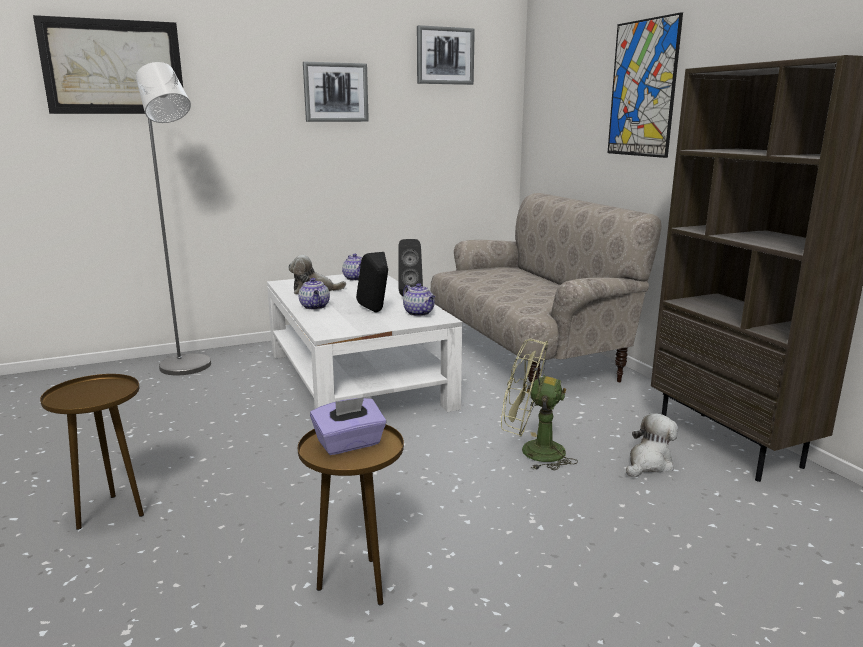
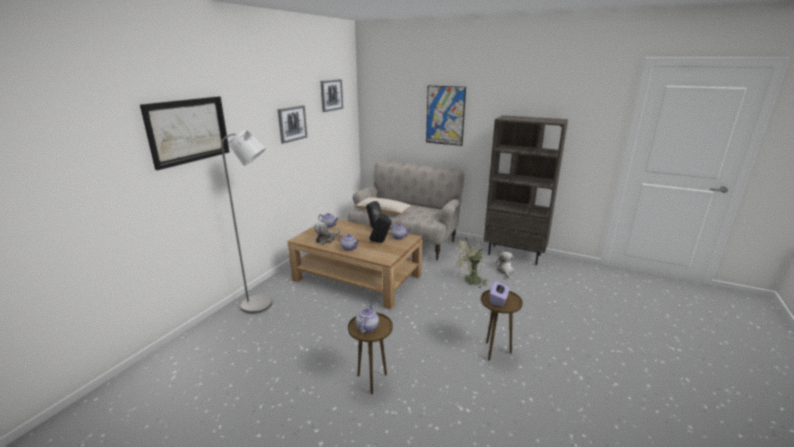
camera: 40 degrees left, 5 degrees up
white coffee table [267,274,462,412] -> brown coffee table [287,219,422,309]
none -> beige pillow [355,197,412,214]
none -> teapot [356,304,379,333]

